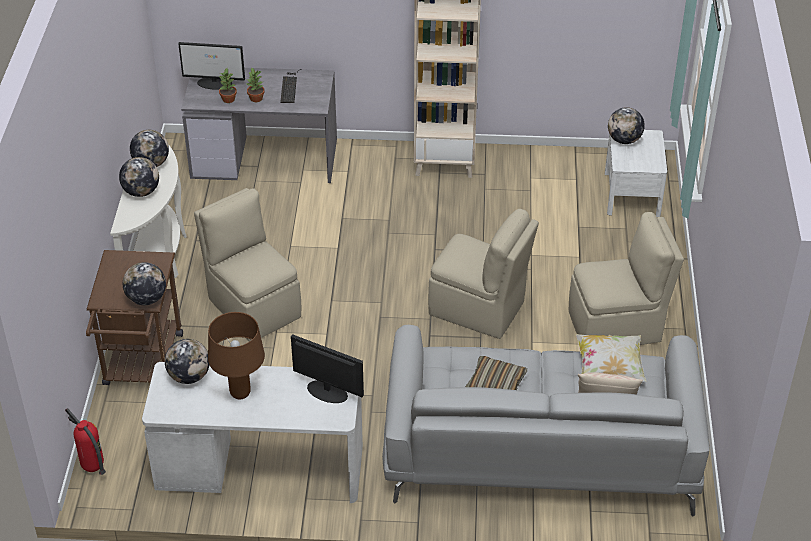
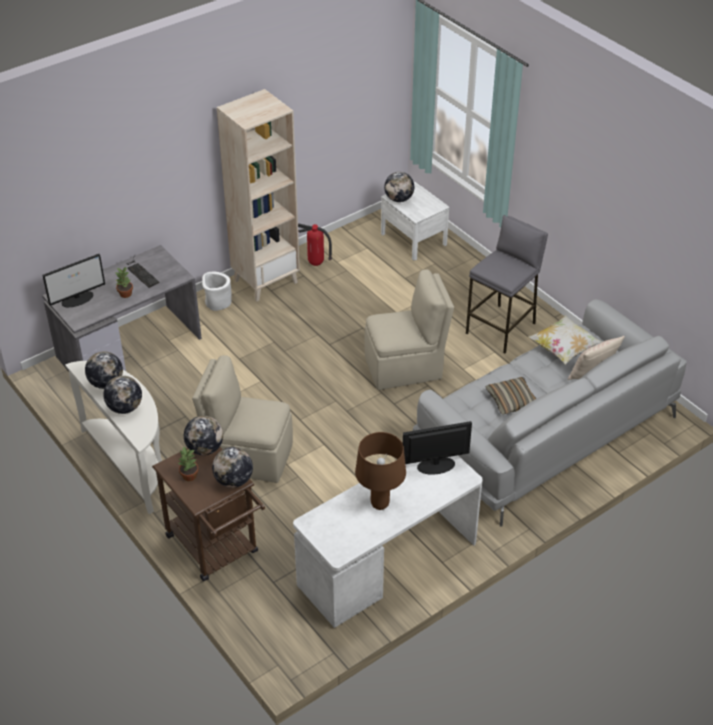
camera: 40 degrees left, 0 degrees up
fire extinguisher [65,408,106,475] -> fire extinguisher moved to [298,223,332,266]
globe [165,339,209,384] -> globe moved to [184,416,223,455]
potted plant [219,68,237,103] -> potted plant moved to [178,447,198,481]
beige chair [569,212,684,345] -> grey stool [466,215,548,354]
none -> white planter [202,272,231,311]

